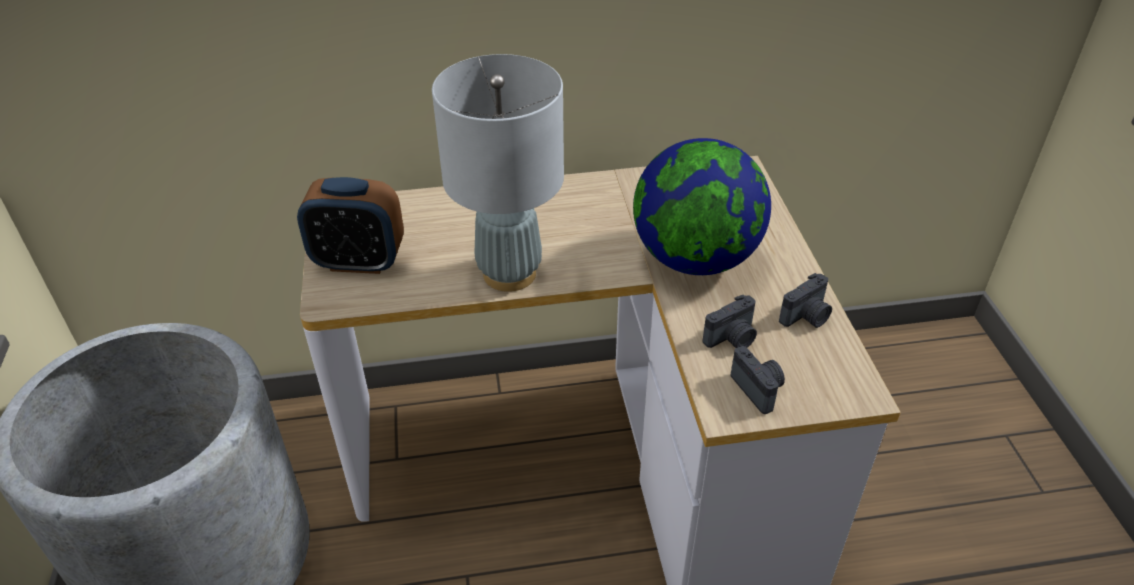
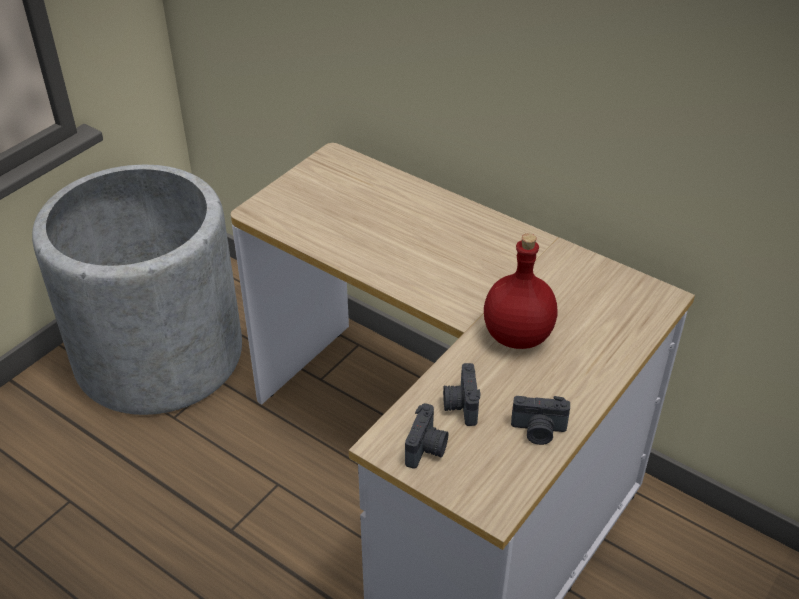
camera: 45 degrees right, 0 degrees up
alarm clock [297,177,404,274] -> none
grey table lamp [432,54,564,292] -> none
globe [633,138,771,275] -> red bottle [484,233,557,349]
camera [703,295,757,348] -> camera turned 75 degrees clockwise [443,363,481,426]

